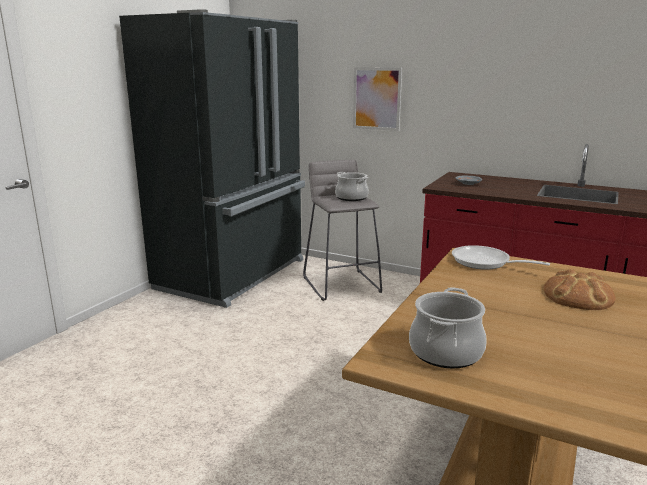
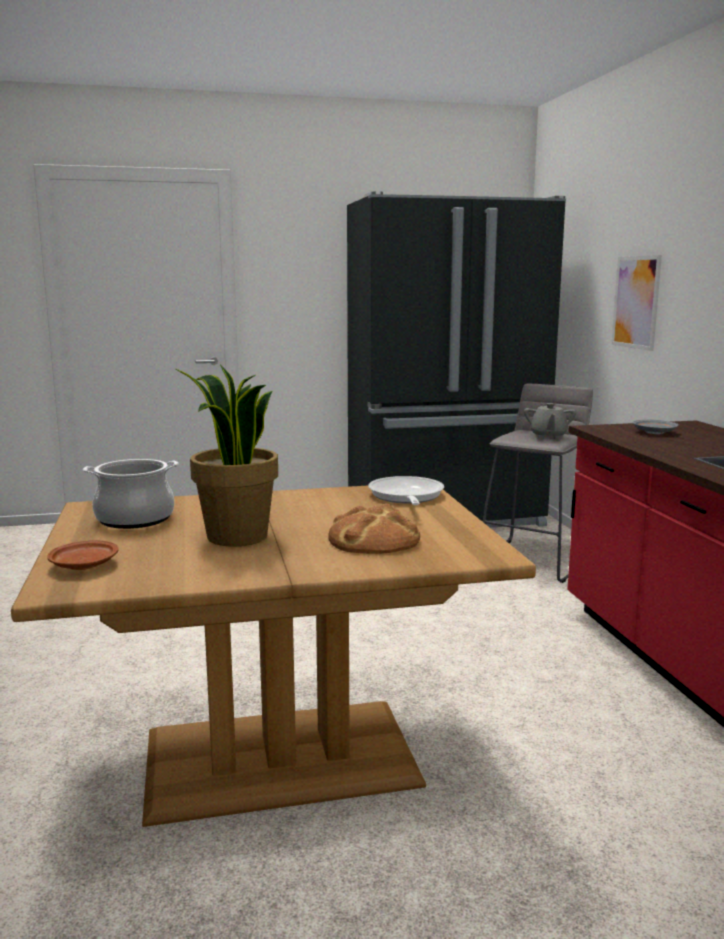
camera: 50 degrees right, 5 degrees down
cooking pot [335,172,369,201] -> grey teapot [524,403,576,440]
none -> brown plate [47,540,119,570]
none -> potted plant [176,364,278,547]

